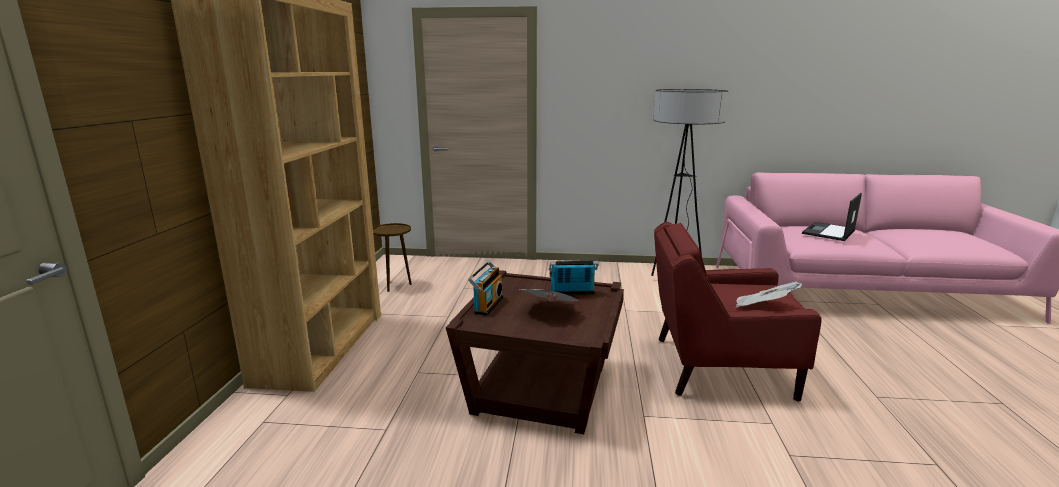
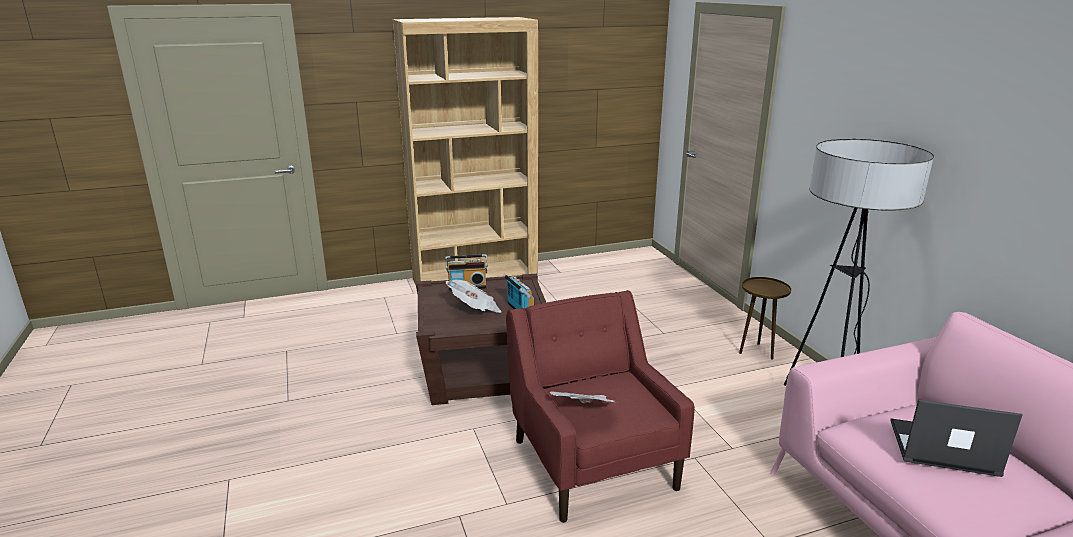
camera: 65 degrees right, 5 degrees up
brown side table [373,223,412,292] -> brown side table moved to [739,277,791,360]

